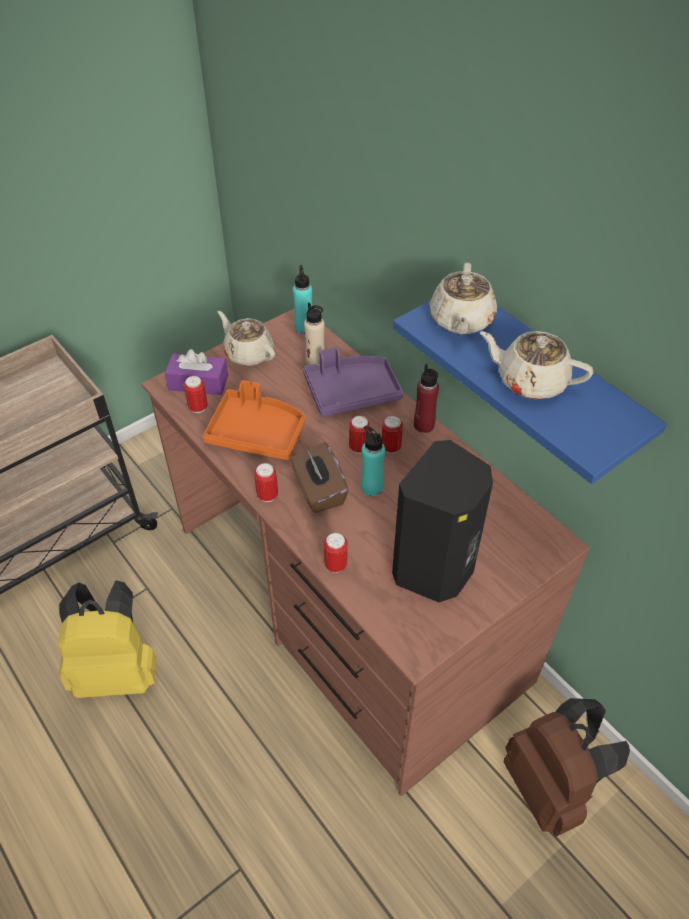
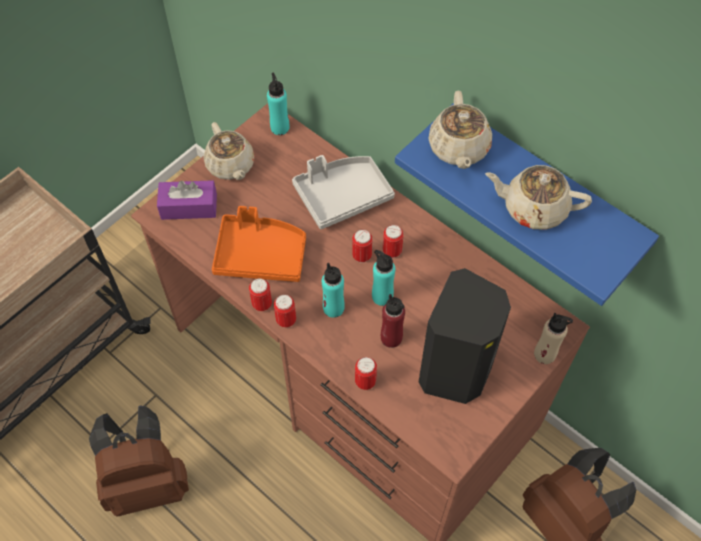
camera: 10 degrees left, 10 degrees up
yellow backpack [58,580,156,698] -> brown backpack [89,406,189,516]
can [184,376,208,413] -> can moved to [249,278,272,311]
beige teapot [218,311,275,366] -> beige teapot turned 150 degrees counterclockwise [204,122,255,180]
brown tissue box [290,442,349,513] -> turquoise bottle [322,263,345,318]
purple tray [303,347,403,417] -> grey tray [292,155,395,229]
beige bottle [304,302,325,365] -> beige bottle moved to [534,313,573,364]
red bottle [414,364,439,433] -> red bottle moved to [381,294,405,348]

